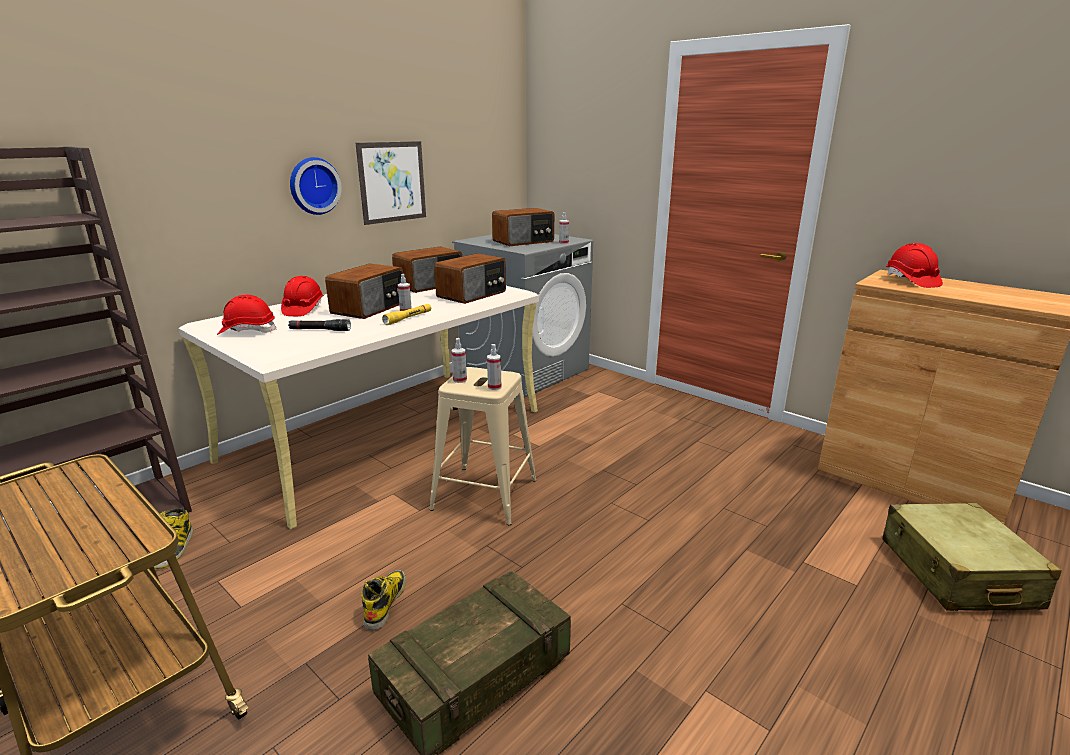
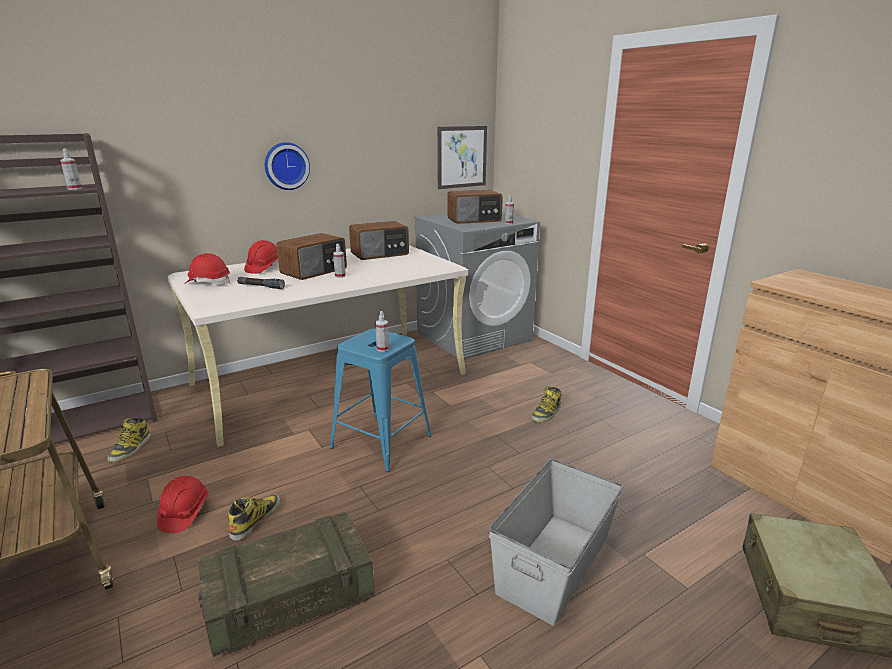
camera: 15 degrees right, 0 degrees up
picture [356,141,426,225] -> picture moved to [437,126,487,189]
yellow flashlight [382,304,432,325] -> none
beige stool [429,367,536,525] -> blue stool [330,329,432,472]
radio [434,253,506,304] -> none
spray bottle [451,338,467,383] -> spray bottle moved to [60,148,82,190]
red hard hat [886,243,943,288] -> red hard hat moved to [157,476,208,533]
none -> grey storage box [489,459,623,626]
none -> boot [531,386,561,422]

